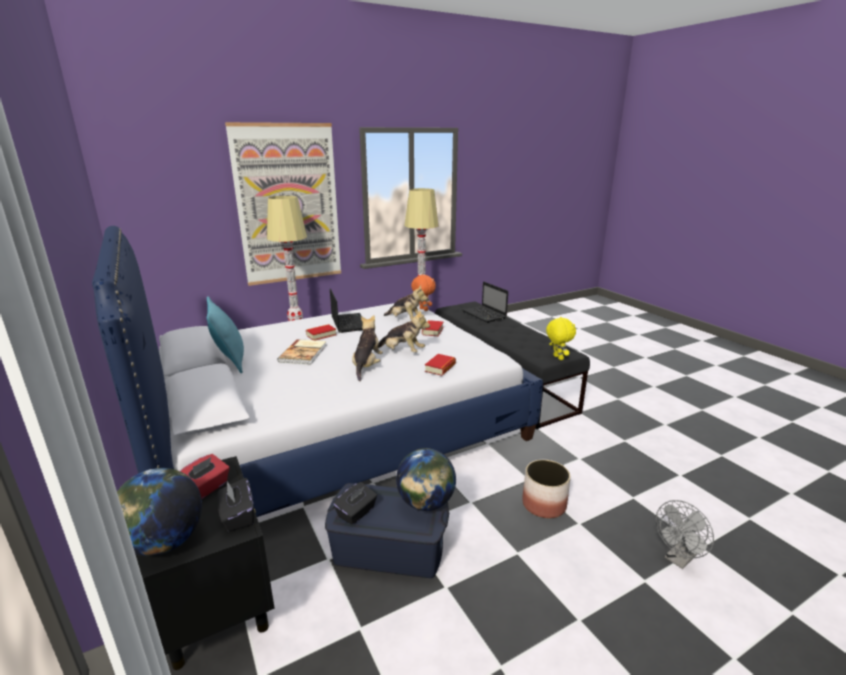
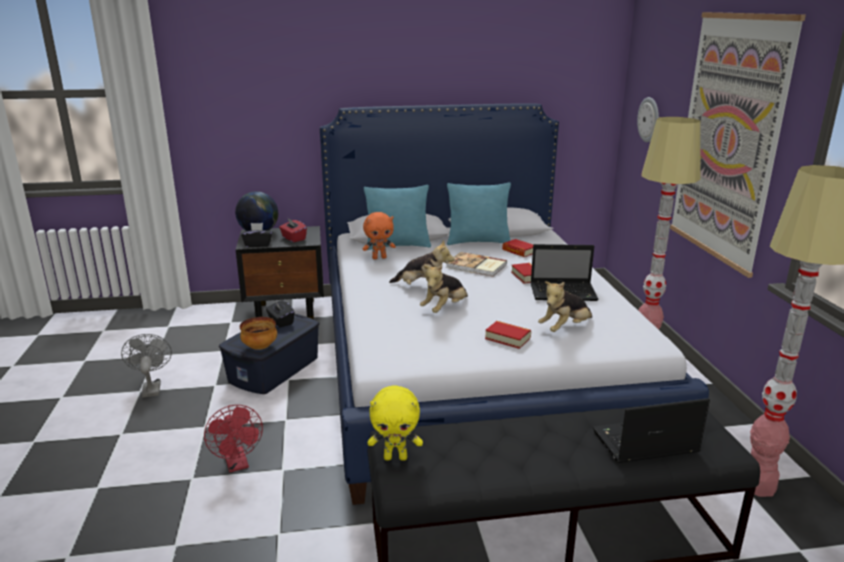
camera: 110 degrees right, 0 degrees up
globe [396,448,456,511] -> bowl [240,317,277,350]
orange plush toy [411,275,436,311] -> orange plush toy moved to [363,212,396,259]
book [425,354,456,376] -> book moved to [502,239,533,257]
planter [522,460,571,518] -> red fan [204,405,263,472]
grey fan [656,500,714,569] -> grey fan moved to [121,334,172,398]
none -> turquoise pillow [364,185,431,250]
none -> wall clock [637,97,659,142]

